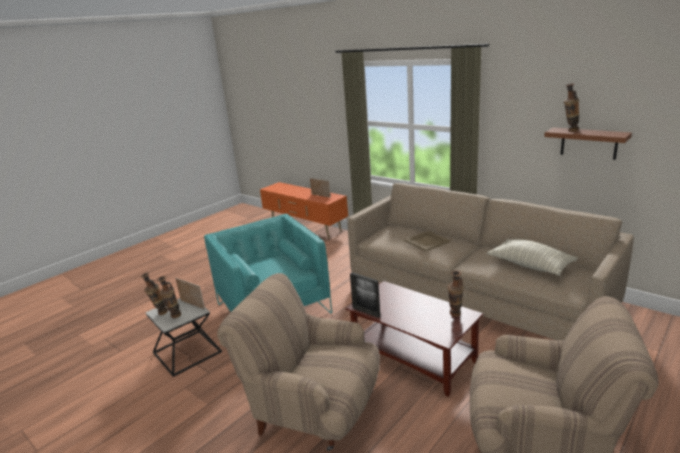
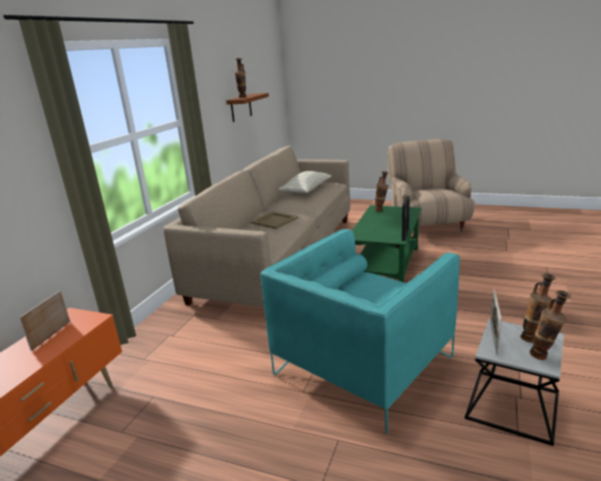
camera: 110 degrees left, 0 degrees up
beige armchair [217,273,380,451] -> none
brown coffee table [346,281,483,397] -> green coffee table [352,205,422,282]

